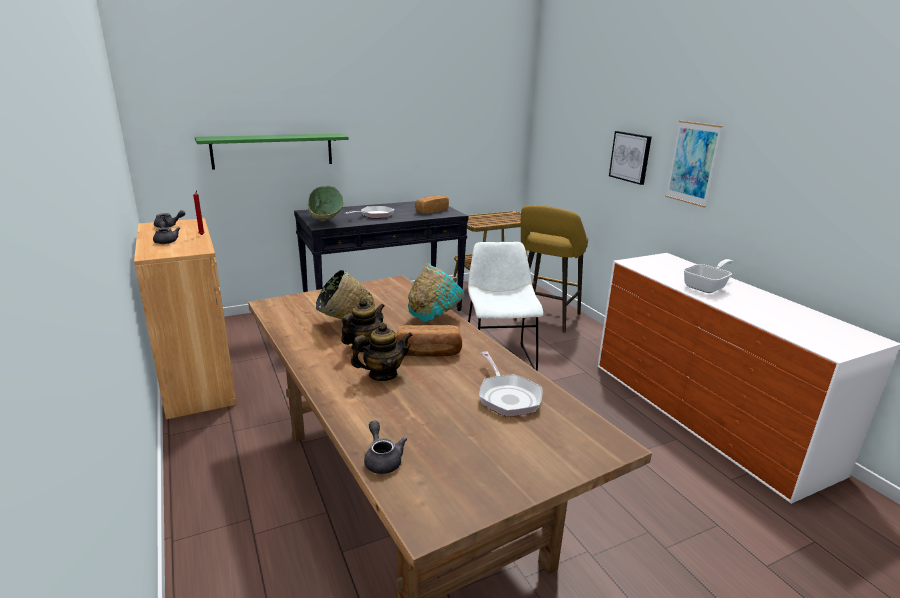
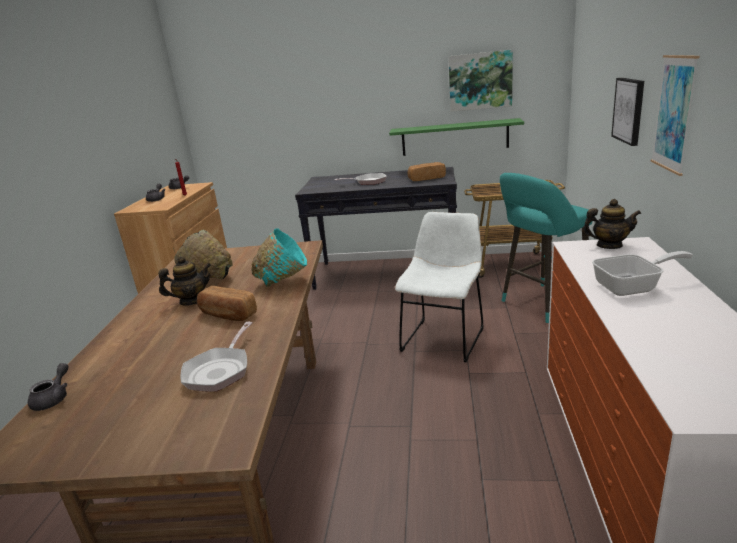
camera: 35 degrees right, 0 degrees up
green shelf [195,133,349,170] -> green shelf moved to [389,118,524,156]
green bowl [308,186,344,222] -> none
teapot [351,322,413,381] -> teapot moved to [582,199,641,249]
yellow stool [513,205,588,332] -> turquoise stool [500,173,592,323]
none -> picture [449,50,513,112]

